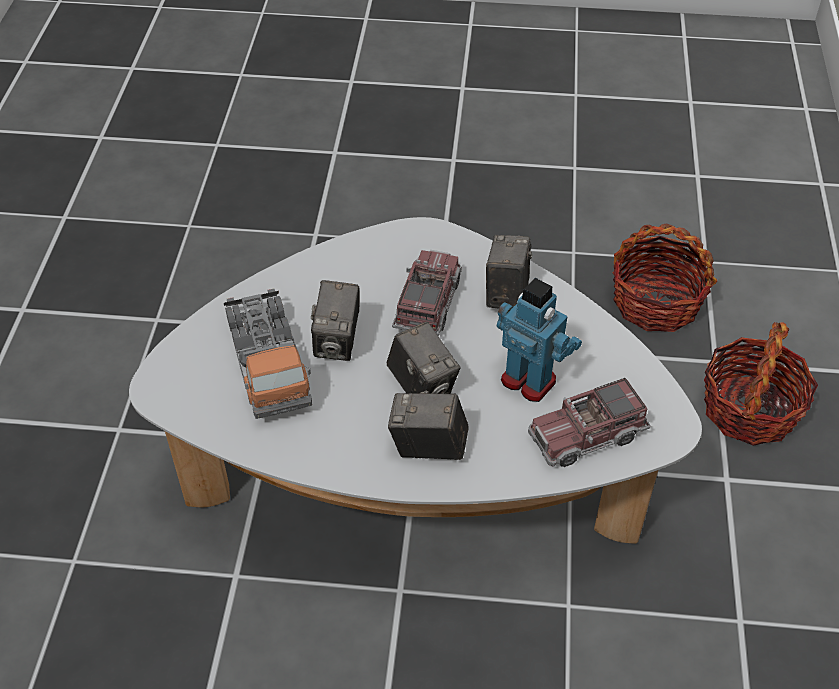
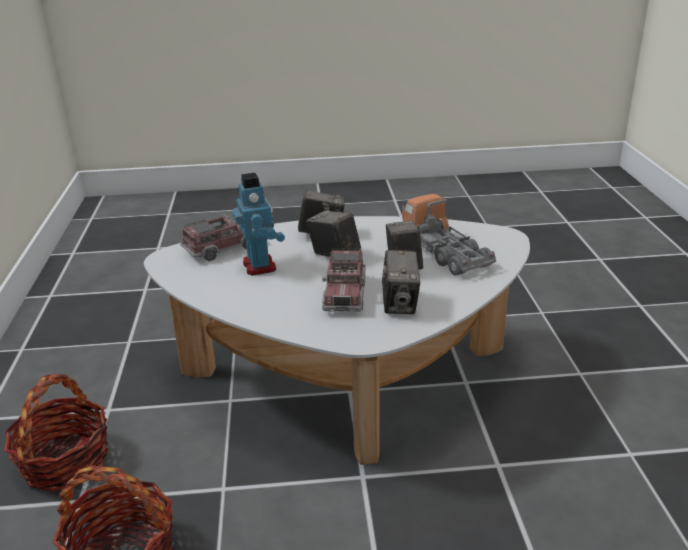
camera: 170 degrees right, 20 degrees down
camera [486,235,532,308] -> camera moved to [382,250,420,314]
toy robot [497,278,582,402] -> toy robot turned 135 degrees counterclockwise [232,173,285,276]

